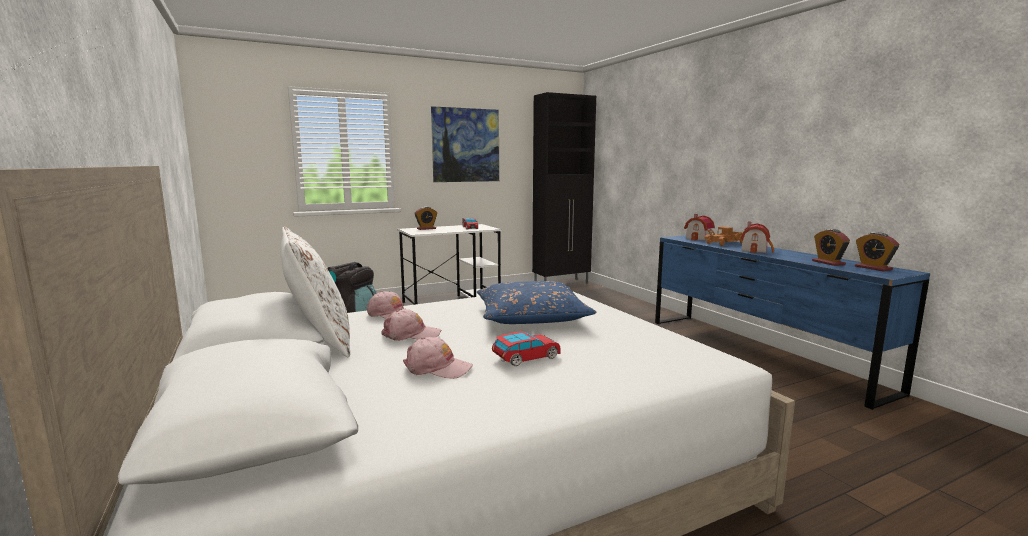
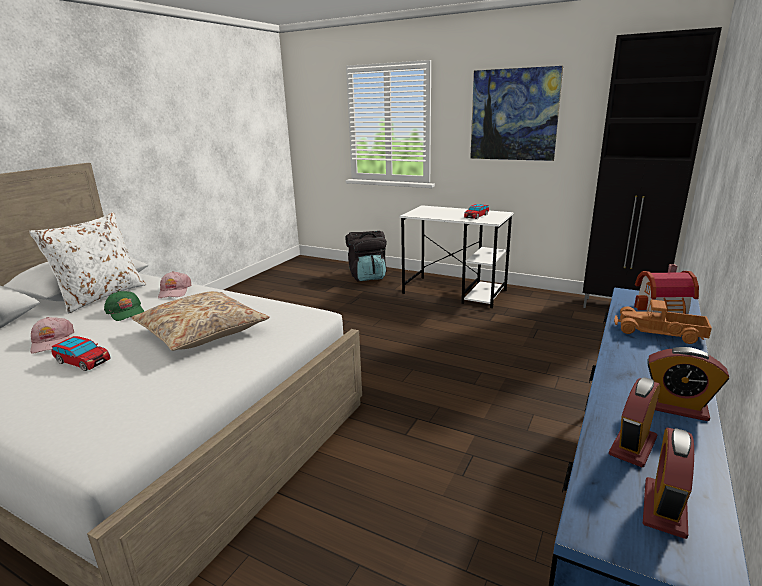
camera: 55 degrees right, 10 degrees up
pink cap [382,309,441,341] -> green cap [104,291,144,321]
alarm clock [415,207,437,230] -> alarm clock moved to [647,347,729,421]
blue pillow [477,281,597,324] -> beige pillow [131,291,269,351]
toy house [740,222,774,253] -> none

